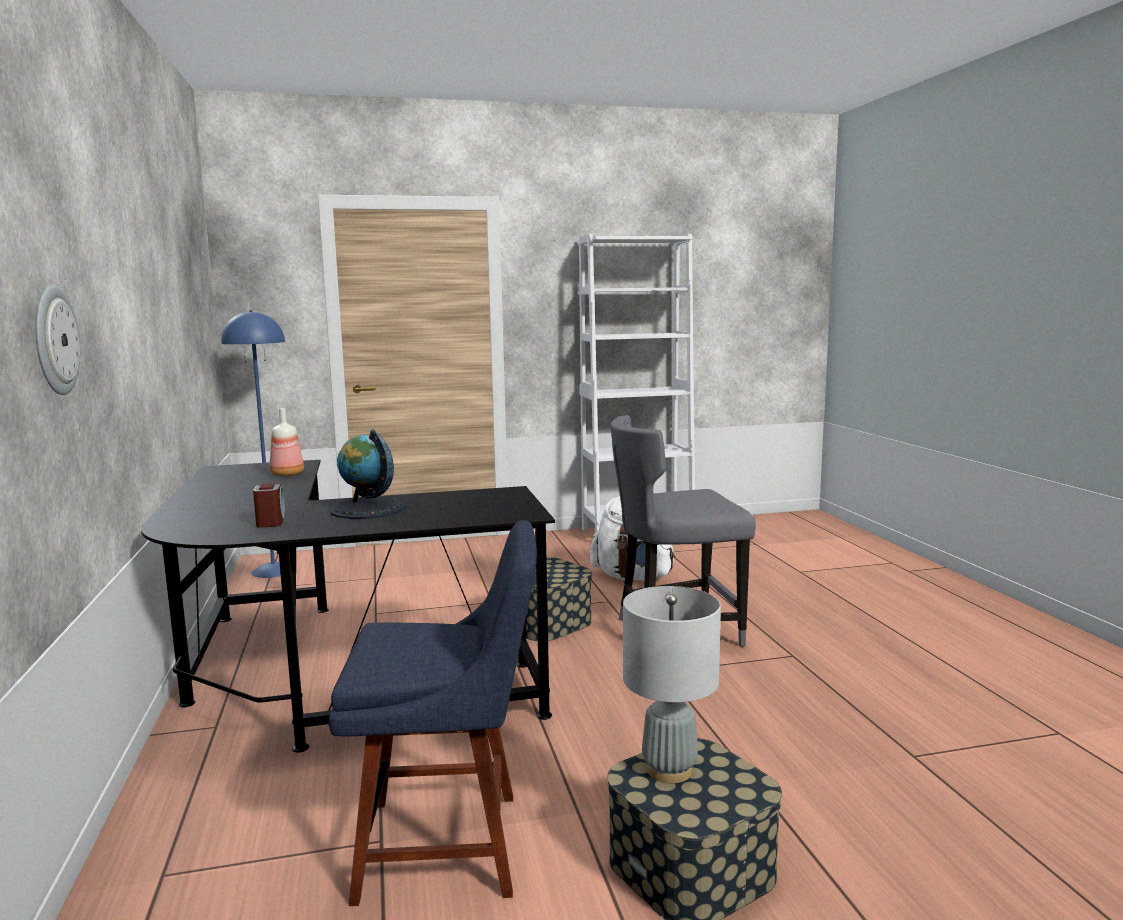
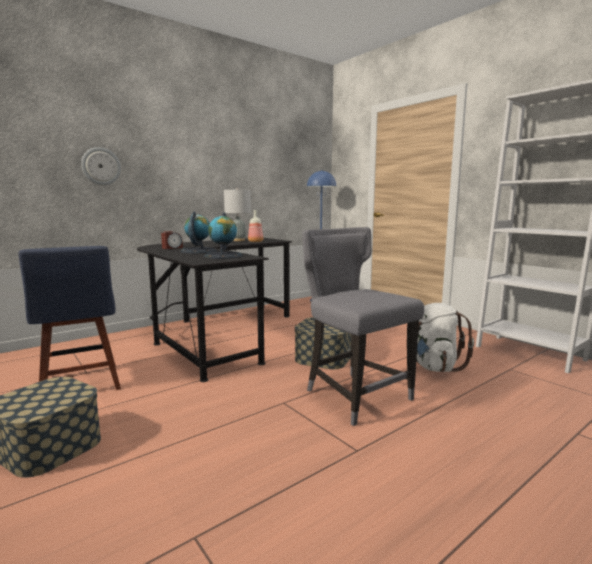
camera: 65 degrees right, 0 degrees up
grey table lamp [623,586,721,783] -> grey table lamp moved to [224,188,251,241]
none -> globe [204,212,243,259]

